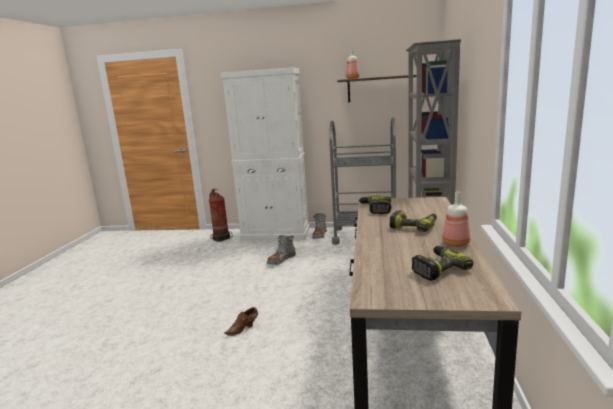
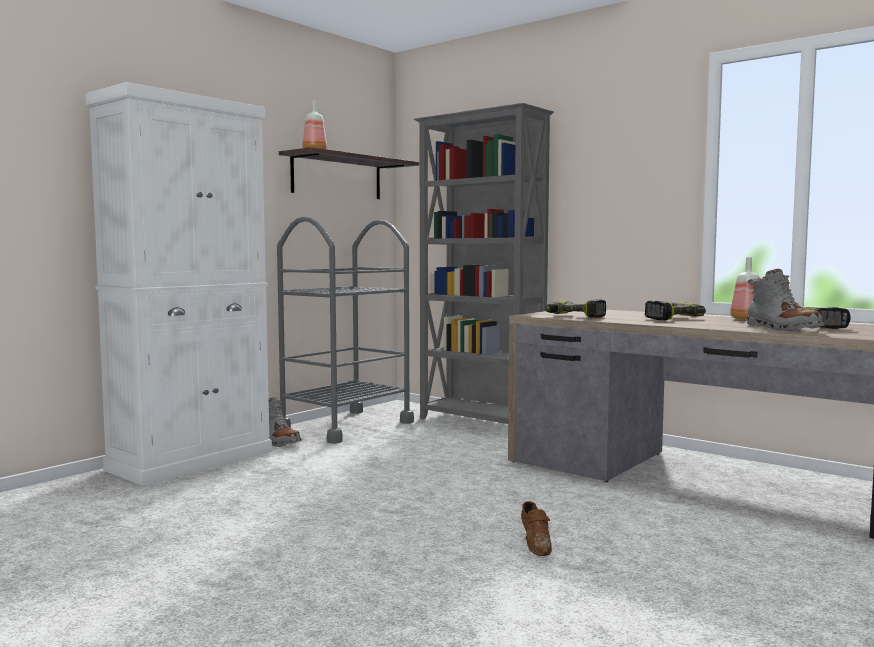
camera: 60 degrees left, 10 degrees down
fire extinguisher [209,189,232,242] -> none
grey boot [267,235,296,265] -> grey boot moved to [747,269,825,332]

